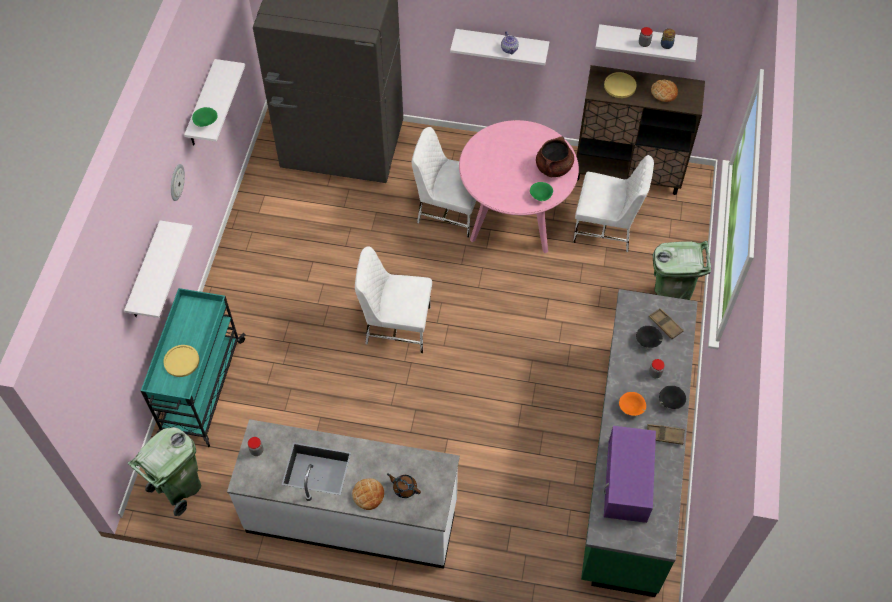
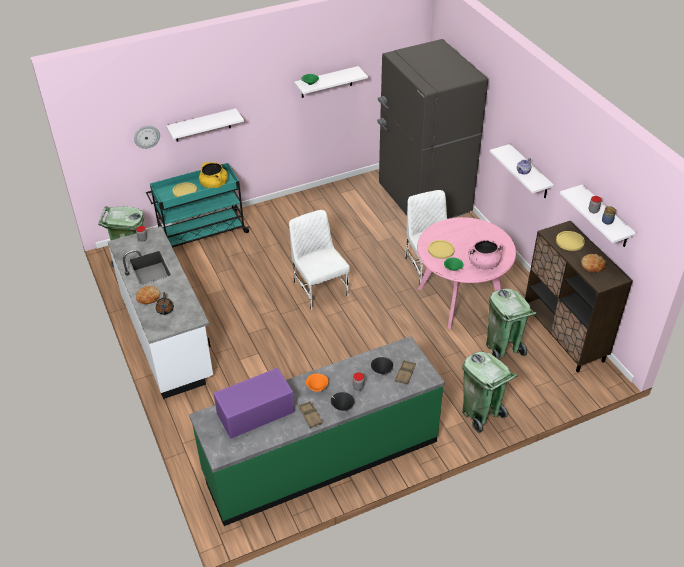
camera: 55 degrees right, 15 degrees down
wall clock [171,164,185,201] -> wall clock moved to [134,126,160,149]
brown cooking pot [536,137,574,177] -> pink cooking pot [468,240,503,270]
white chair [573,155,654,252] -> green trash can [486,288,537,360]
none -> yellow cooking pot [199,162,228,188]
none -> yellow plate [428,240,455,259]

